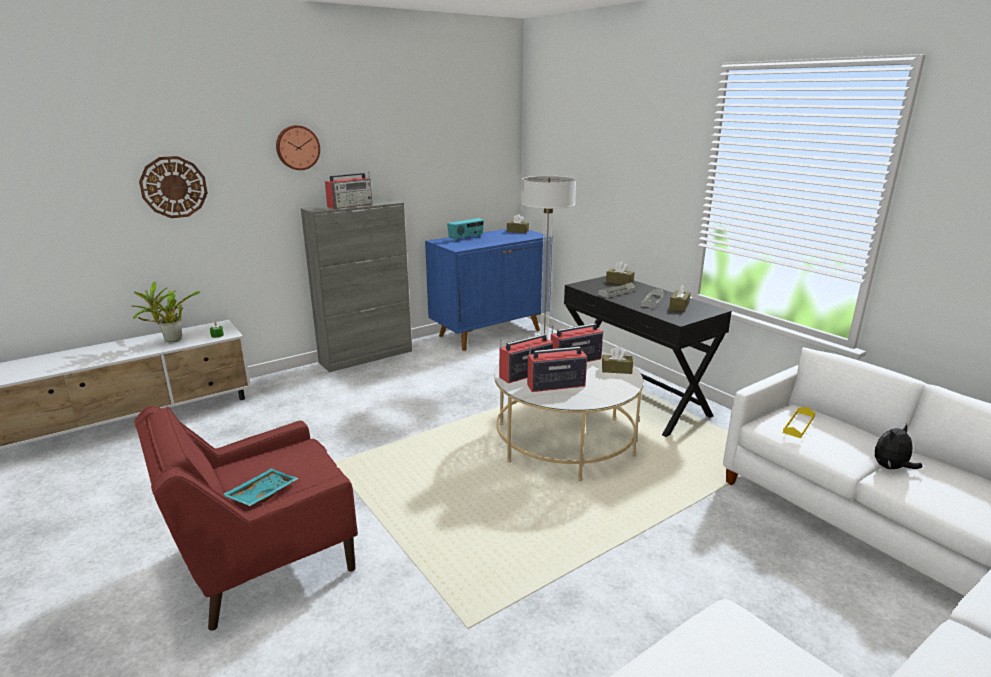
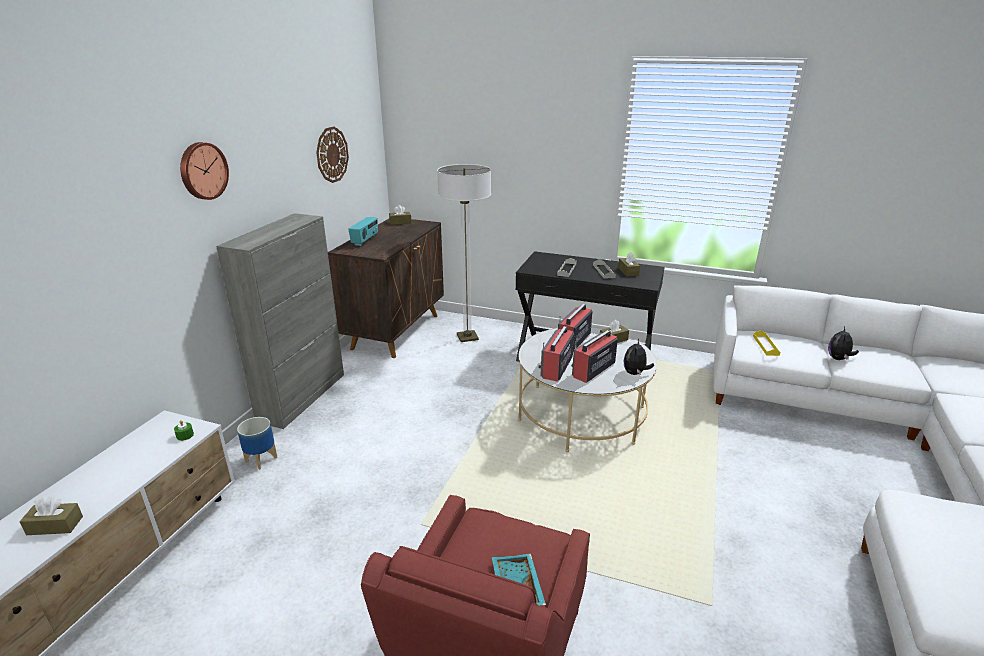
camera: 35 degrees left, 5 degrees up
potted plant [131,282,201,342] -> none
wall clock [139,156,208,218] -> wall clock moved to [316,126,349,183]
radio [325,172,372,209] -> none
blue cabinet [425,229,552,351] -> brown cabinet [328,219,444,358]
brown tissue box [606,261,635,285] -> brown tissue box moved to [19,497,83,535]
none -> planter [237,417,277,470]
none -> plush toy [624,339,654,375]

